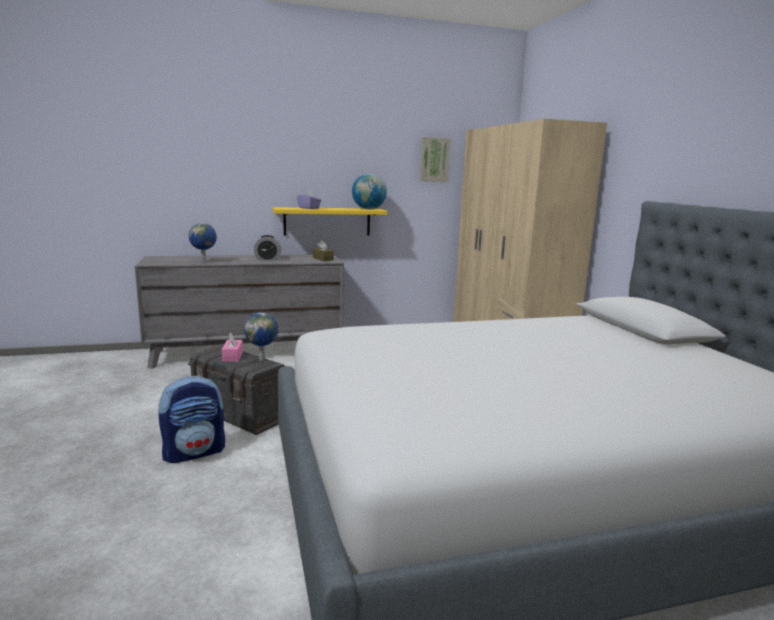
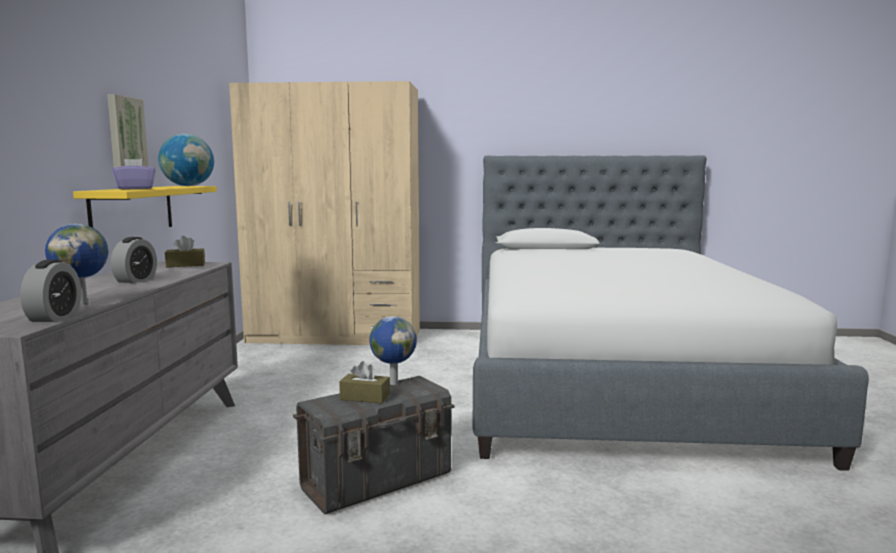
camera: 70 degrees left, 5 degrees down
backpack [158,376,225,463] -> none
pink tissue box [222,332,243,362] -> brown tissue box [339,361,390,403]
picture [420,137,451,182] -> picture moved to [107,94,149,168]
none -> alarm clock [20,260,81,322]

